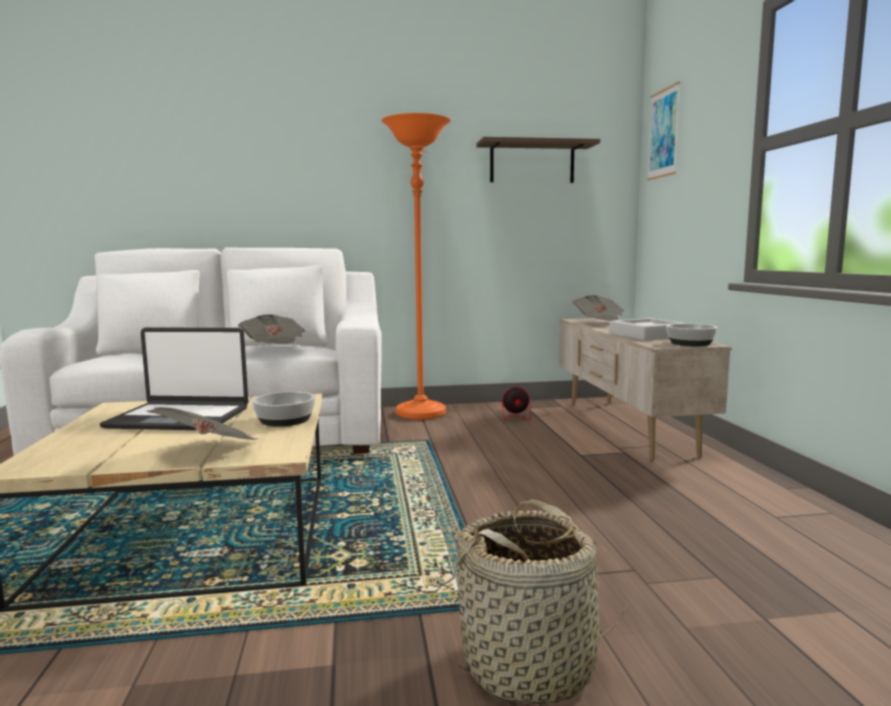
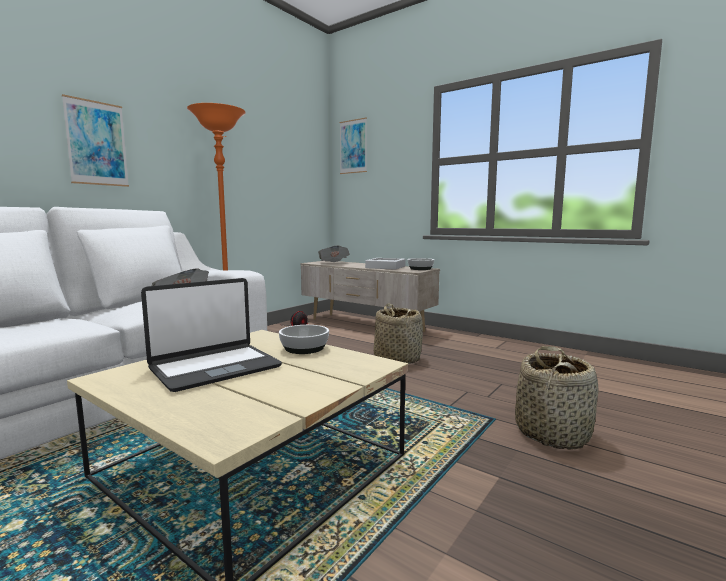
camera: 45 degrees left, 0 degrees up
newspaper [147,407,256,440] -> none
shelf [476,137,600,183] -> none
none -> picture [62,94,129,187]
none -> basket [374,303,423,364]

